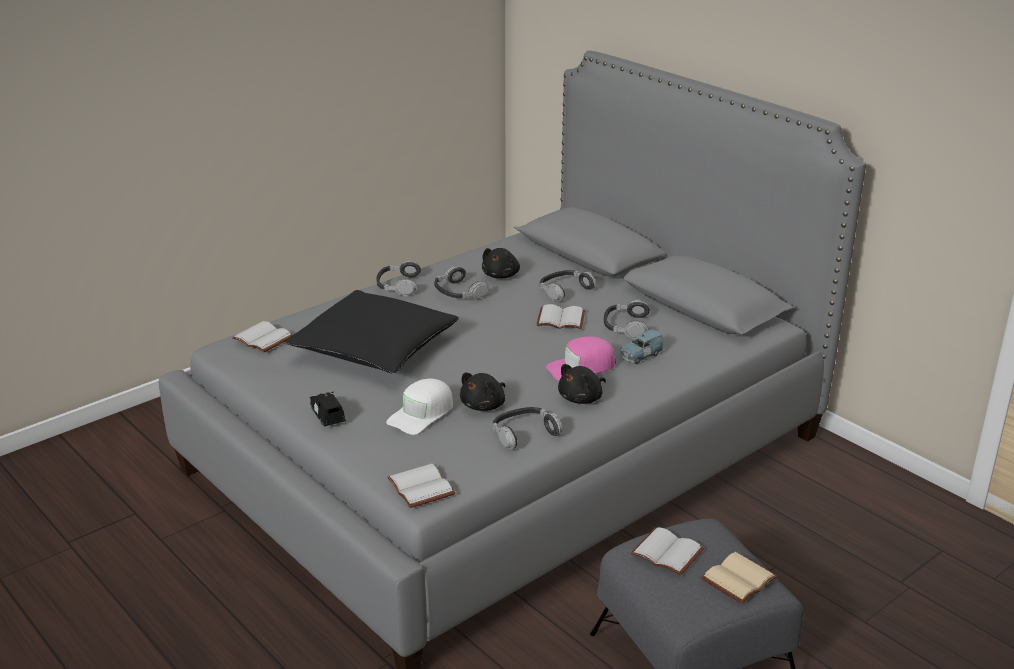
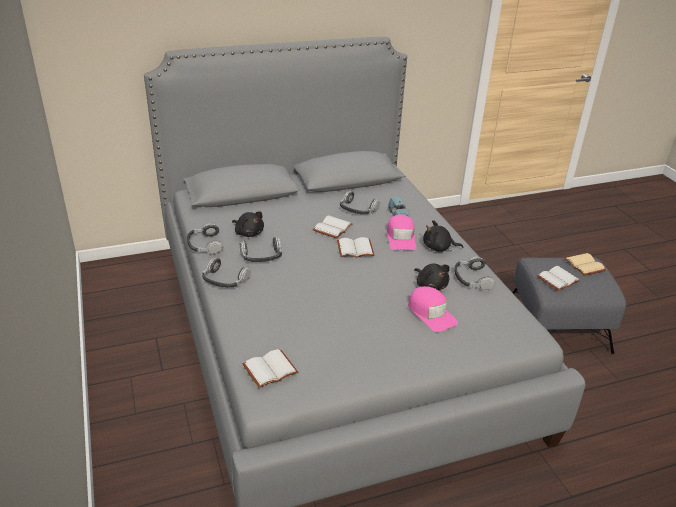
camera: 70 degrees left, 5 degrees up
black pillow [285,290,459,374] -> none
black toy car [310,392,346,426] -> none
white cap [386,379,453,435] -> pink cap [408,286,458,332]
white book [387,464,455,508] -> white book moved to [337,237,375,257]
headphones [540,270,596,301] -> headphones moved to [187,223,224,255]
black plush toy [558,364,606,404] -> black plush toy turned 120 degrees clockwise [423,220,463,252]

